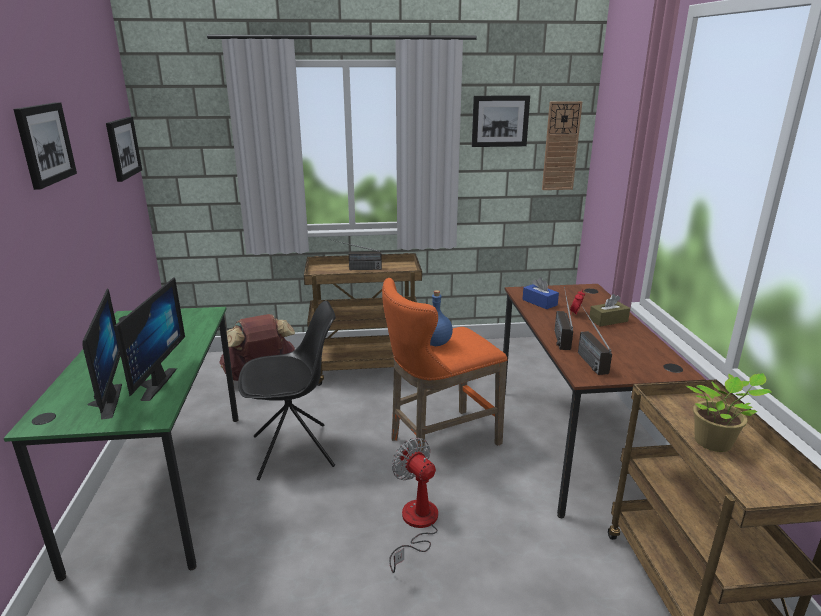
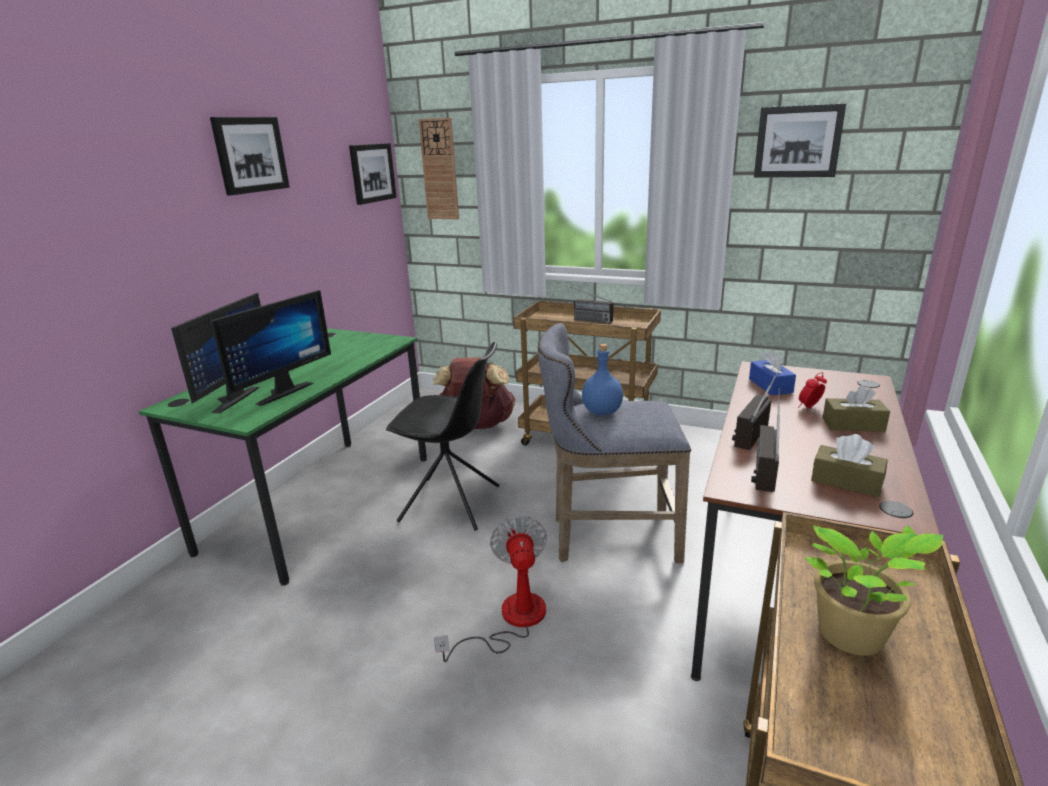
camera: 30 degrees right, 0 degrees up
orange stool [382,278,508,451] -> grey stool [538,323,691,563]
wall clock [542,101,582,190] -> wall clock moved to [418,118,459,219]
none -> brown tissue box [811,434,888,497]

